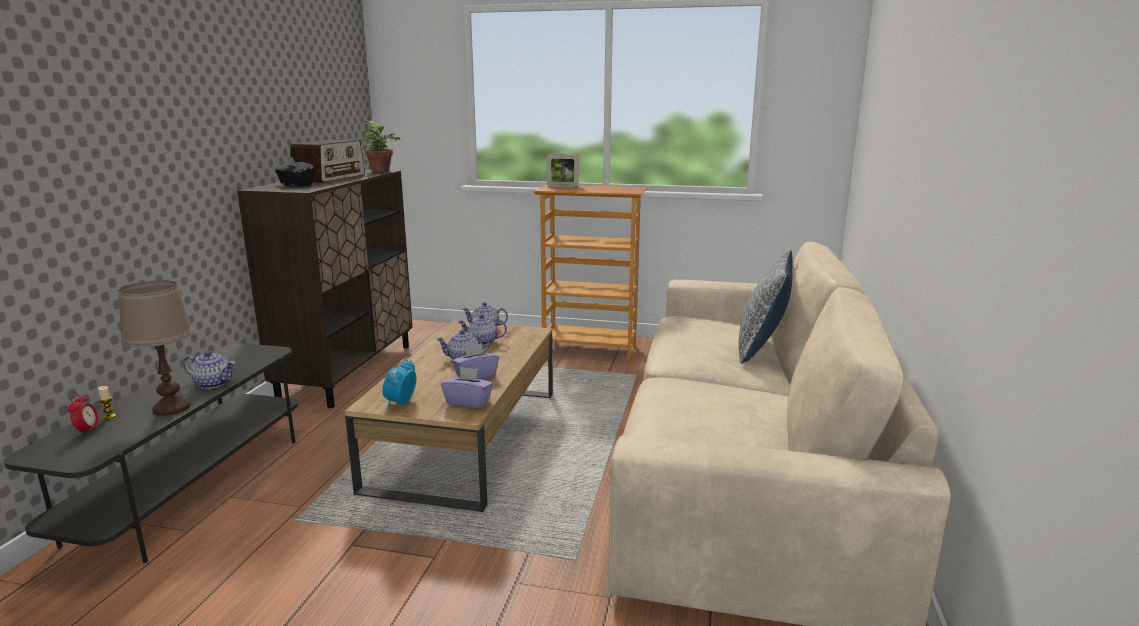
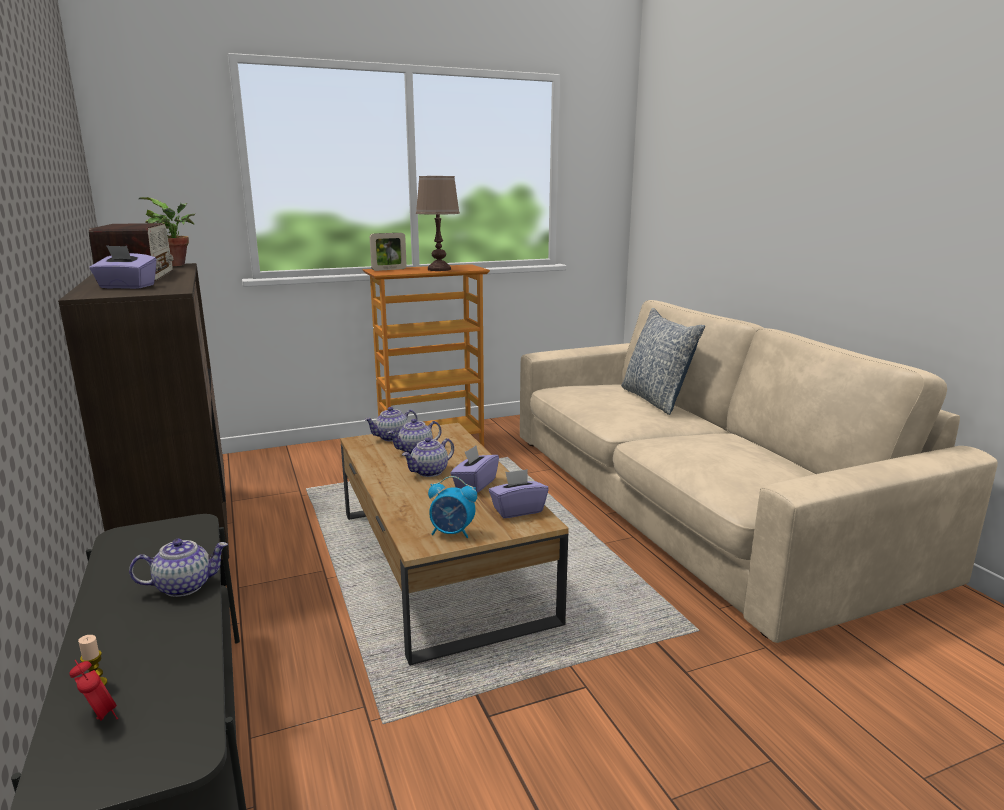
camera: 35 degrees left, 0 degrees up
brown table lamp [118,280,193,416] -> brown table lamp moved to [416,176,460,271]
black tissue box [275,156,314,187] -> purple tissue box [90,245,157,289]
alarm clock [382,359,416,409] -> alarm clock turned 60 degrees counterclockwise [428,476,477,539]

